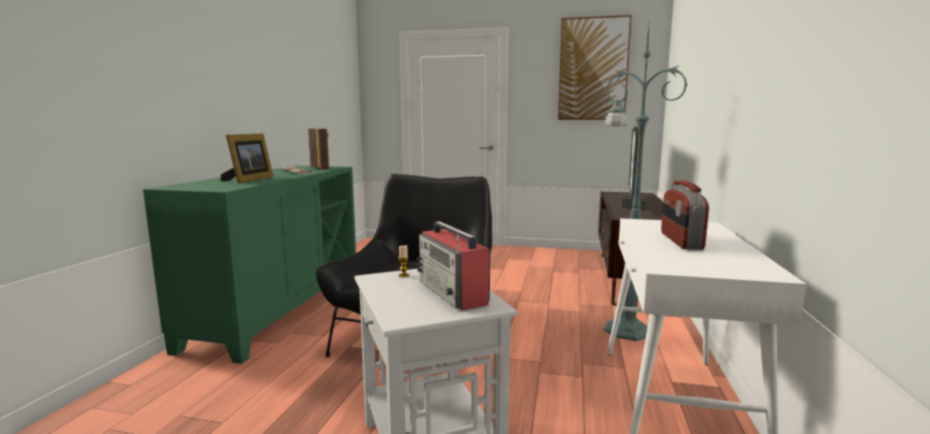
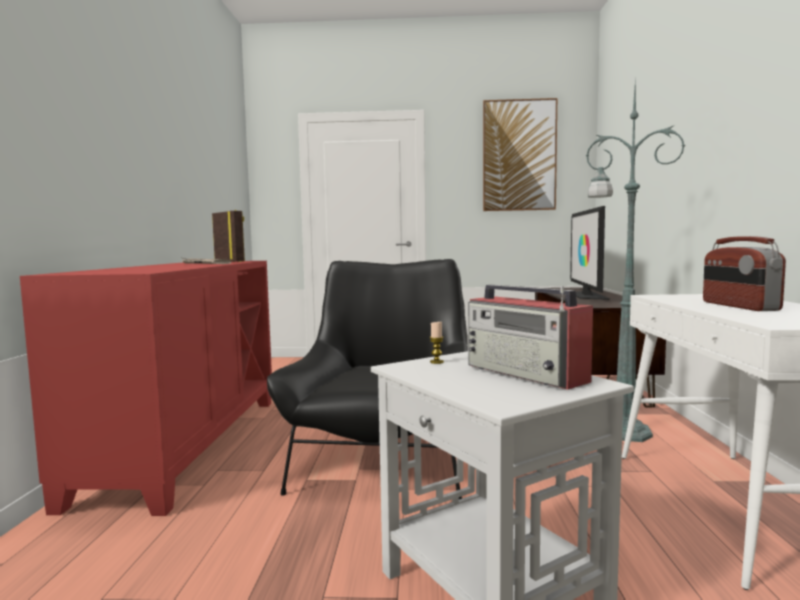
camera: 10 degrees left, 5 degrees down
green cabinet [143,166,356,364] -> red cabinet [20,261,272,516]
picture frame [221,133,274,183] -> none

